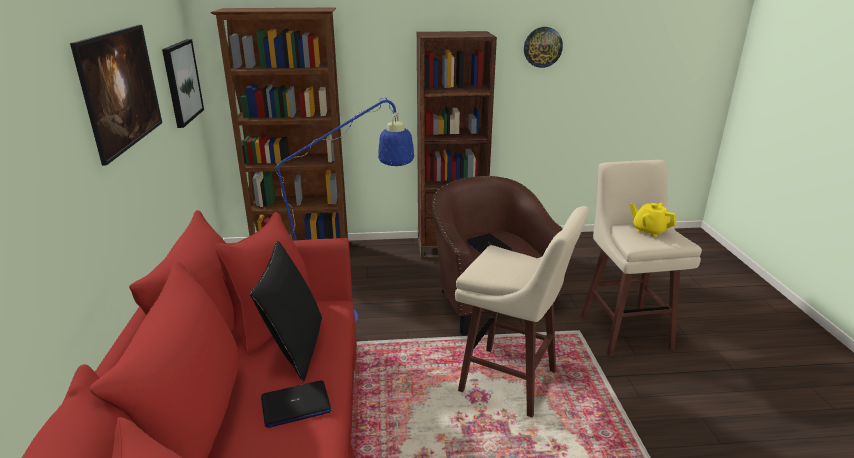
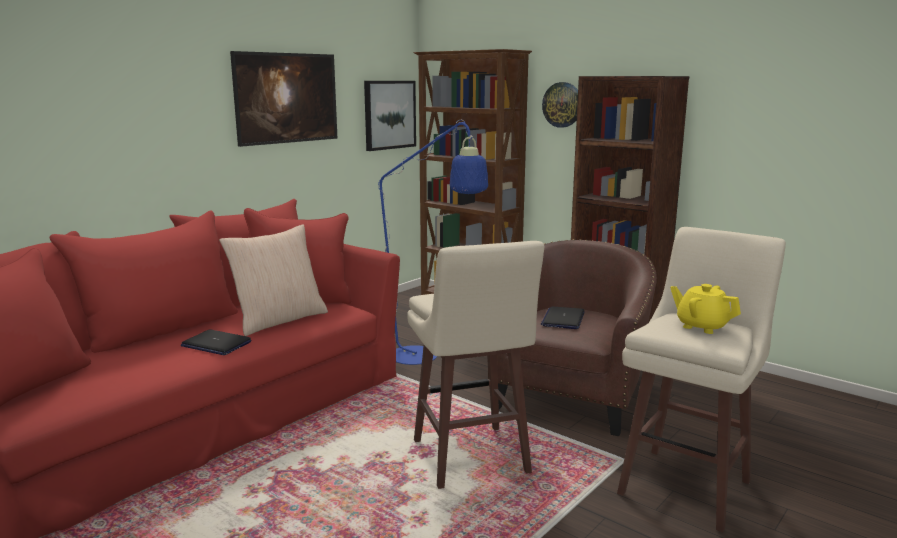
camera: 45 degrees right, 10 degrees down
black pillow [250,241,322,381] -> beige pillow [219,224,328,336]
wall clock [524,27,563,68] -> wall clock moved to [542,82,578,128]
yellow teapot [630,203,676,237] -> yellow teapot turned 45 degrees counterclockwise [670,284,741,334]

